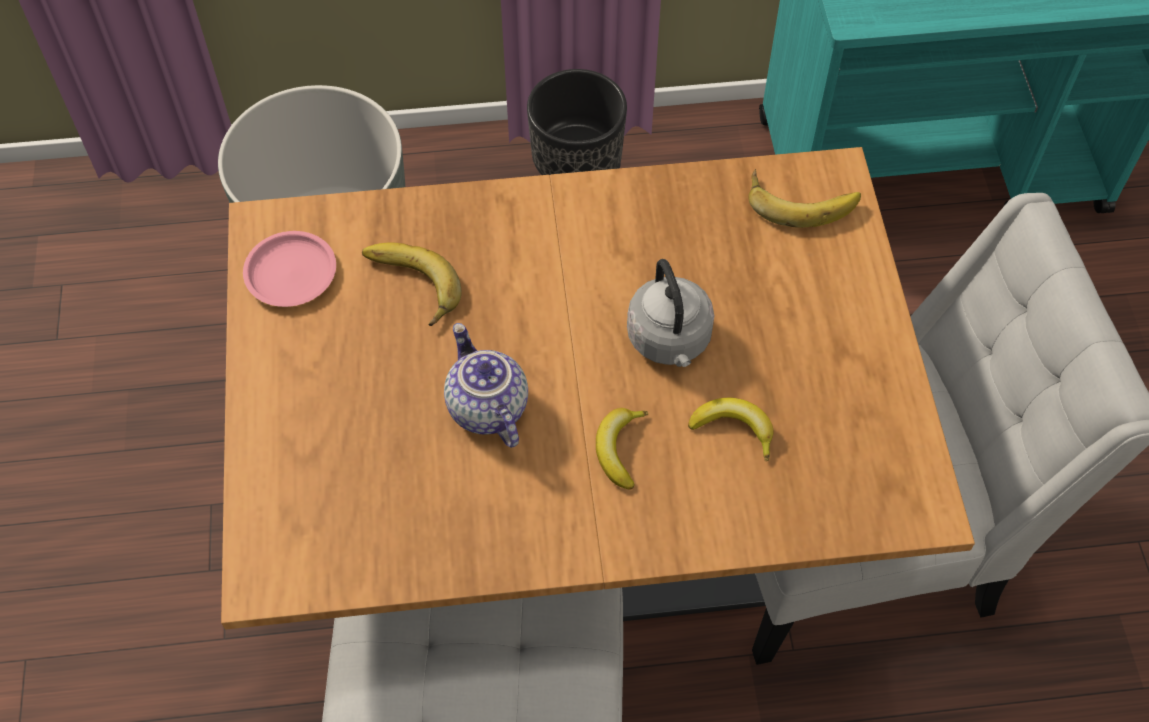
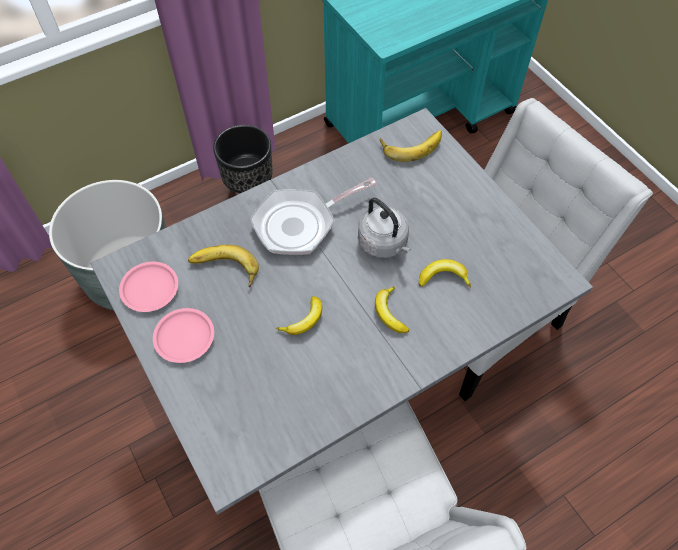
camera: 25 degrees left, 0 degrees up
brown dining table [221,147,975,630] -> grey dining table [90,108,593,515]
teapot [444,323,528,448] -> banana [276,296,322,335]
none -> pink plate [153,308,214,363]
none -> frying pan [250,177,377,255]

